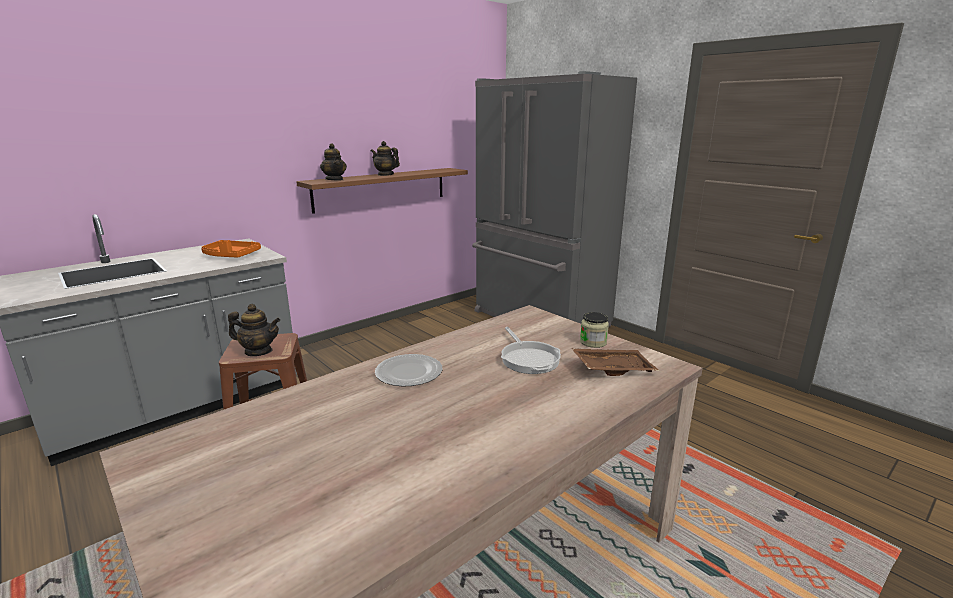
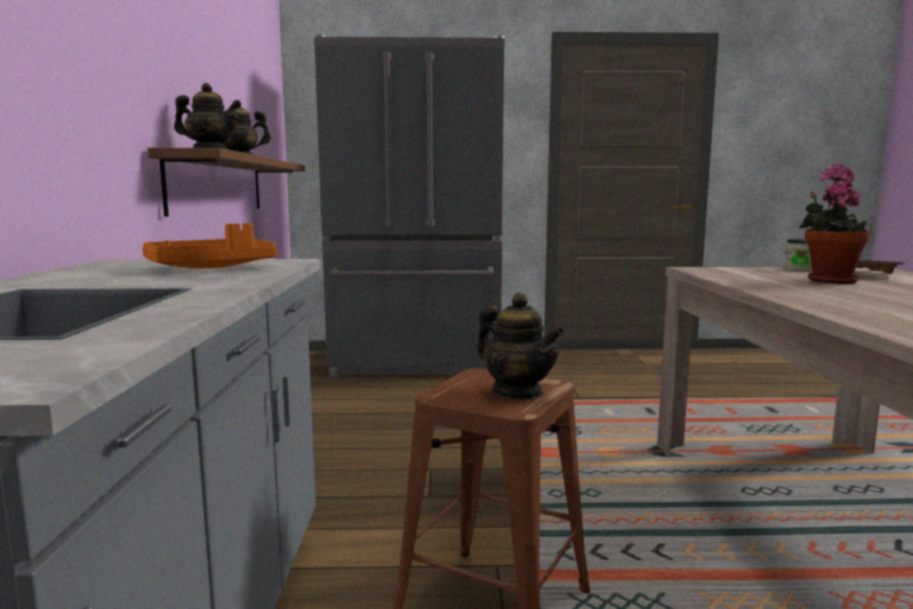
camera: 50 degrees left, 10 degrees down
teapot [228,304,280,356] -> teapot turned 90 degrees clockwise [477,293,564,399]
plate [375,354,442,386] -> none
frying pan [501,327,561,374] -> potted plant [799,164,871,284]

